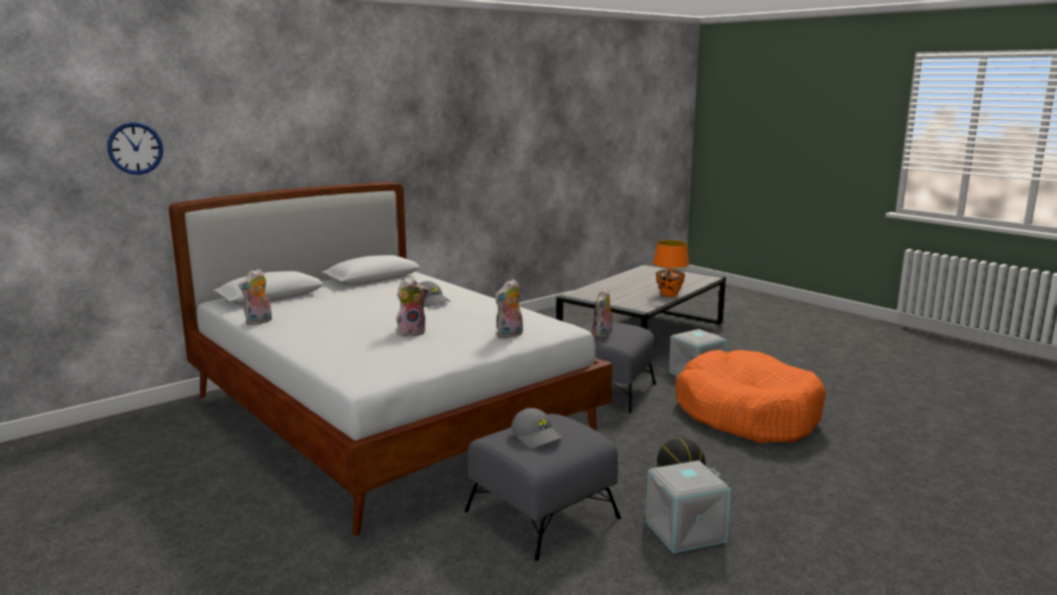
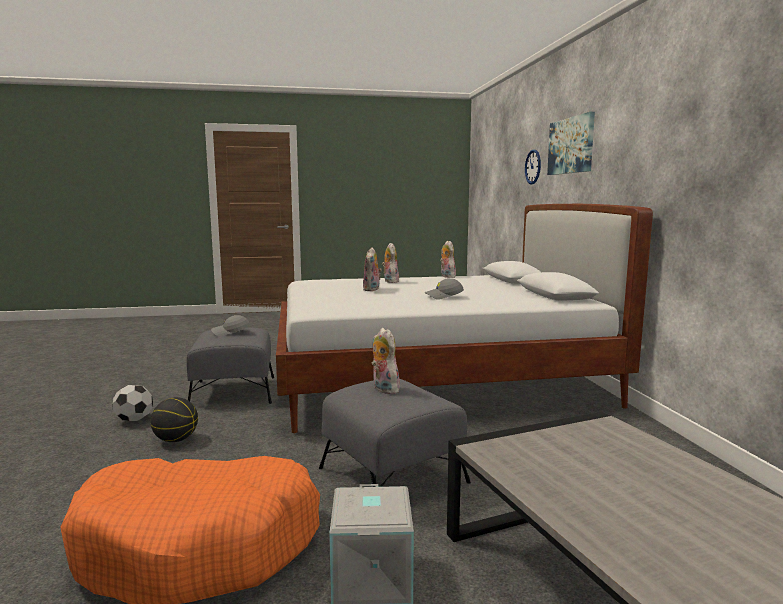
camera: 120 degrees right, 5 degrees down
plush toy [495,279,523,338] -> plush toy moved to [382,243,399,283]
grey storage box [646,461,731,553] -> football [112,385,153,421]
orange table lamp [653,240,689,297] -> none
none -> picture [547,112,595,175]

